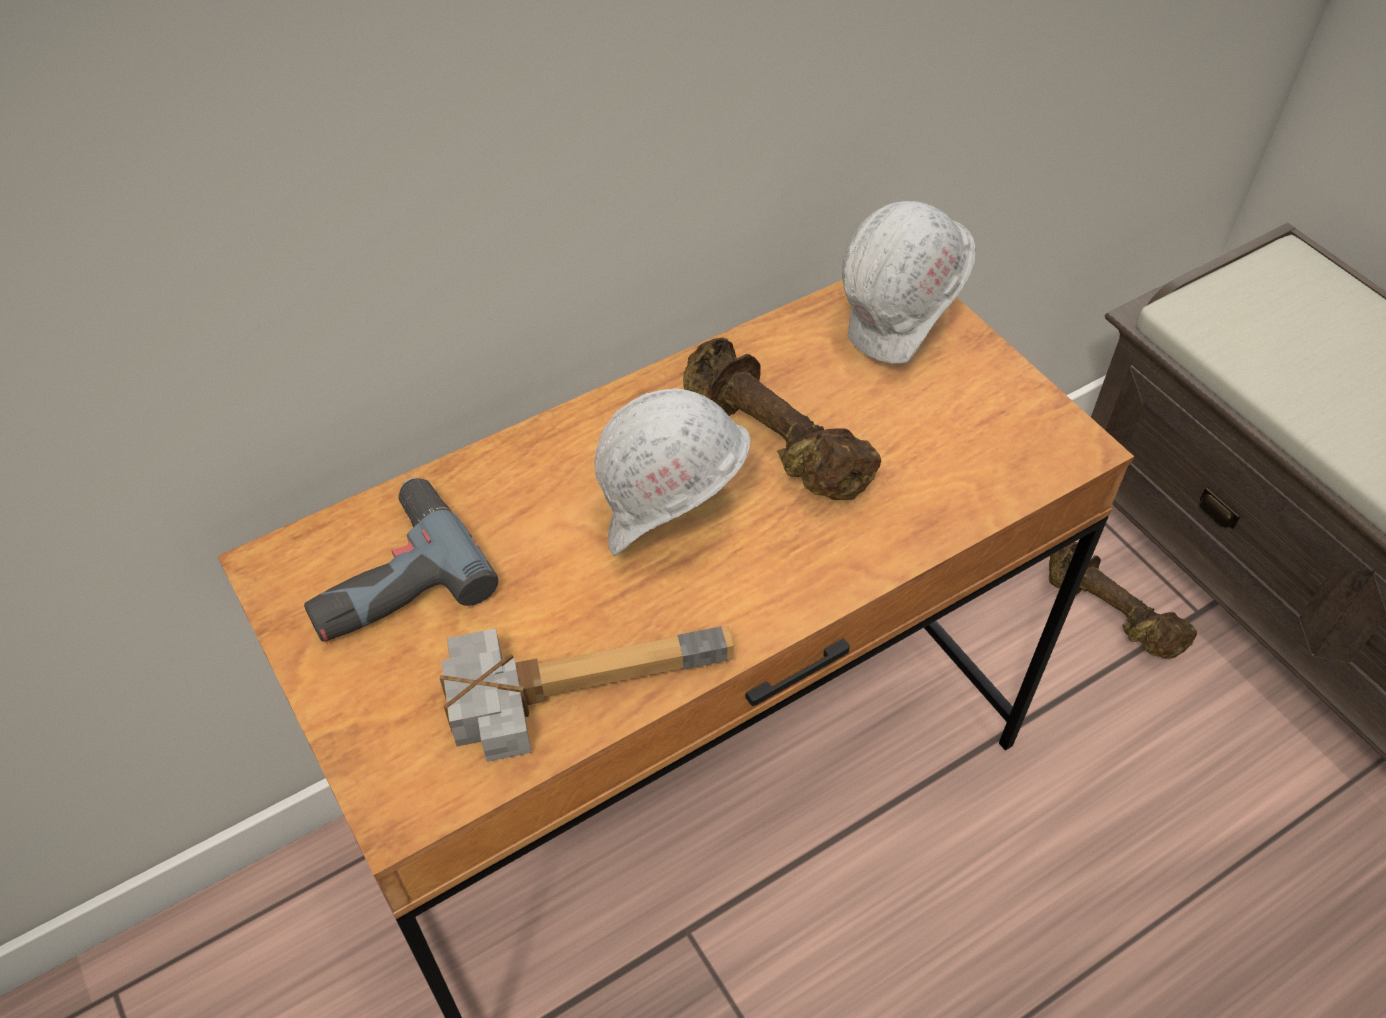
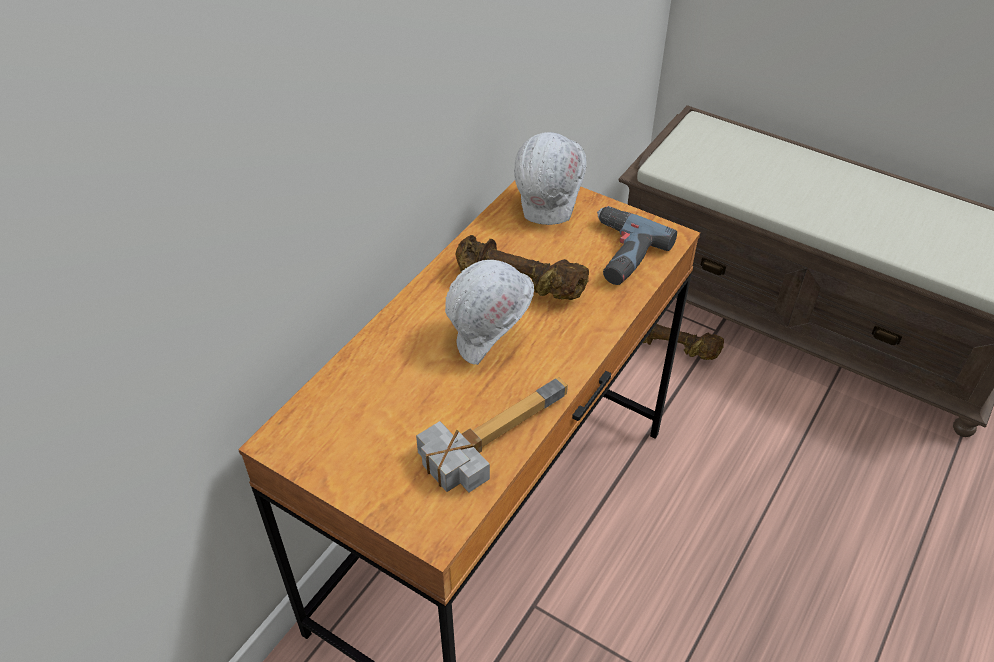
camera: 25 degrees left, 5 degrees down
power drill [304,478,498,642] -> power drill moved to [597,206,677,285]

